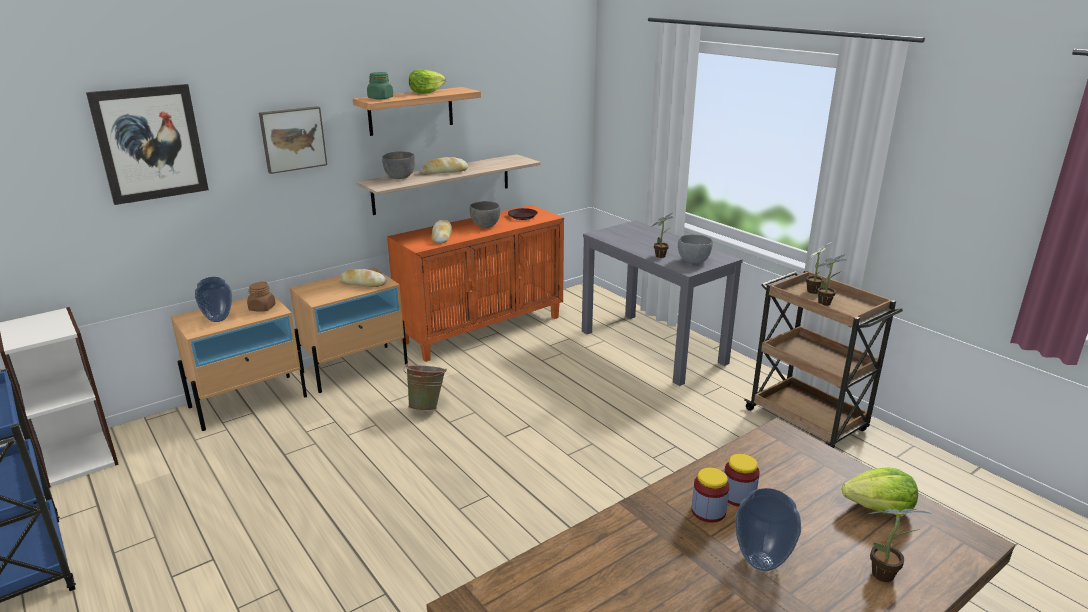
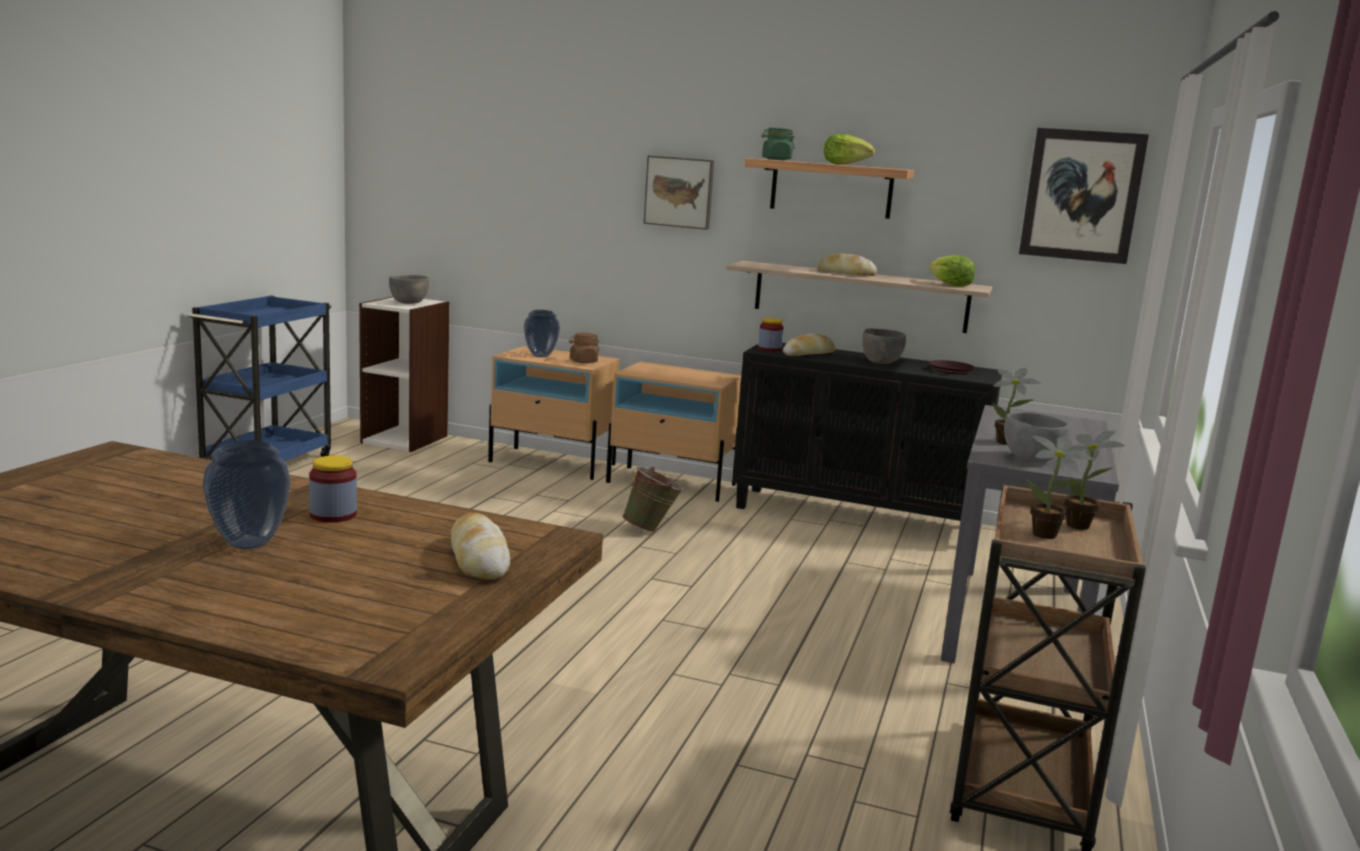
camera: 55 degrees right, 10 degrees down
picture [86,84,209,205] -> picture moved to [1019,128,1149,264]
bread [339,269,387,287] -> bread moved to [451,513,510,580]
grey bowl [382,151,415,179] -> grey bowl moved to [389,275,429,304]
orange cabinet [387,205,564,362] -> black cabinet [732,343,1002,521]
jar [724,454,760,507] -> jar moved to [758,318,784,352]
lettuce [842,468,918,514] -> lettuce moved to [929,255,975,287]
potted plant [869,509,932,582] -> none

